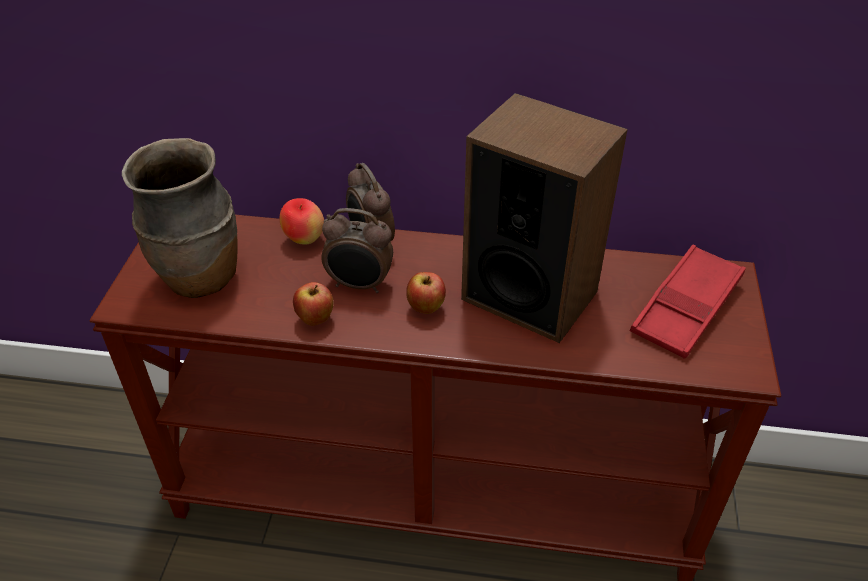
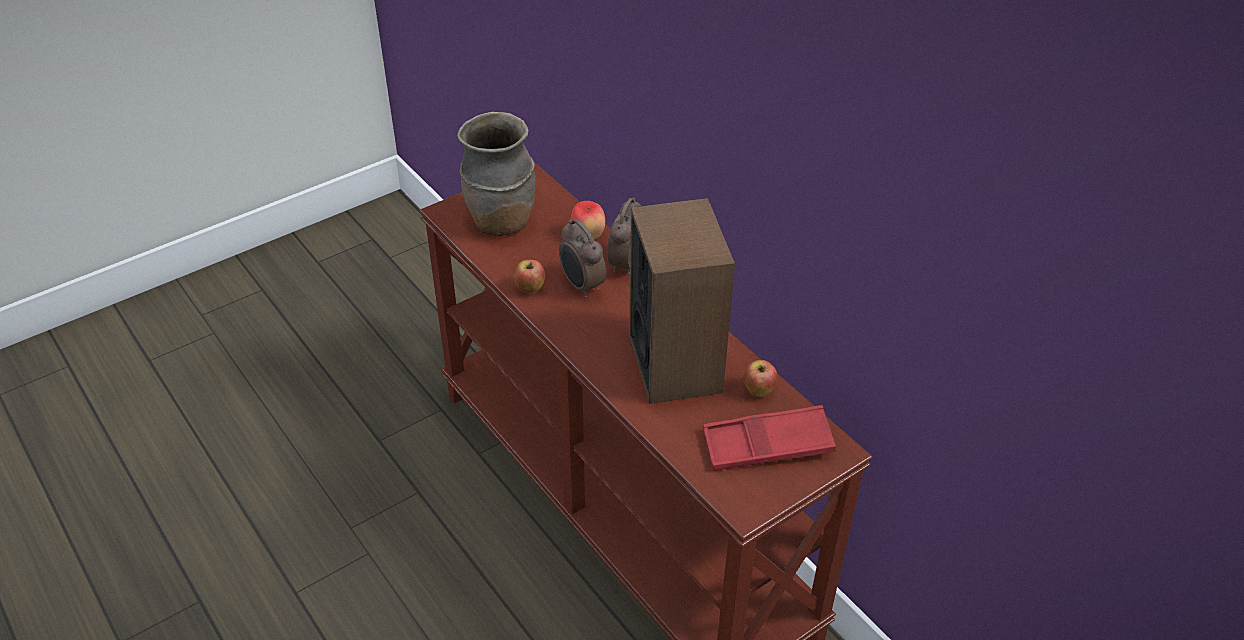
camera: 45 degrees right, 0 degrees up
apple [406,272,446,314] -> apple moved to [743,360,778,397]

